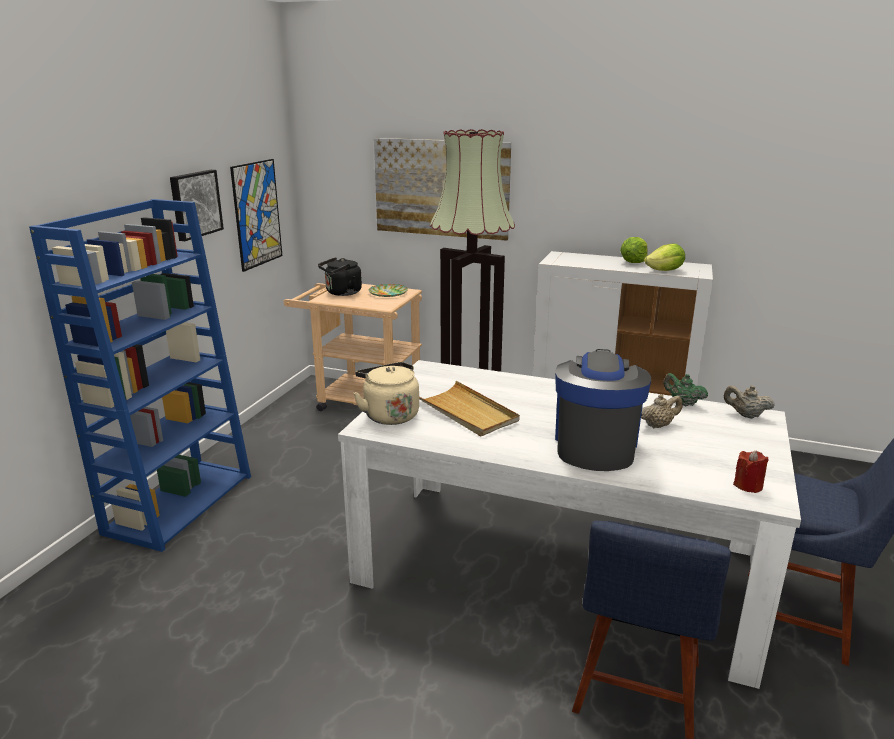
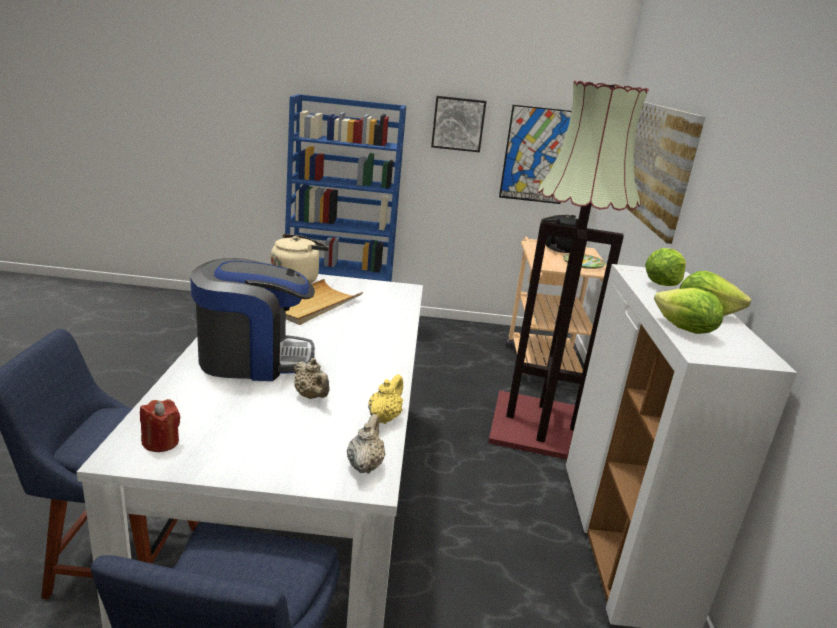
camera: 70 degrees right, 0 degrees up
green teapot [663,373,708,406] -> yellow teapot [368,374,403,424]
none -> lettuce [645,248,686,286]

